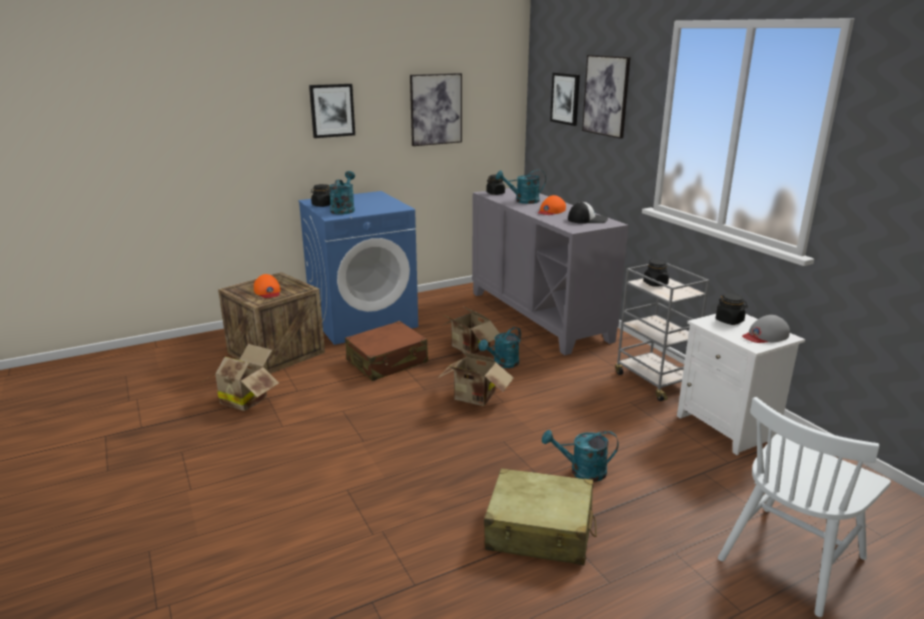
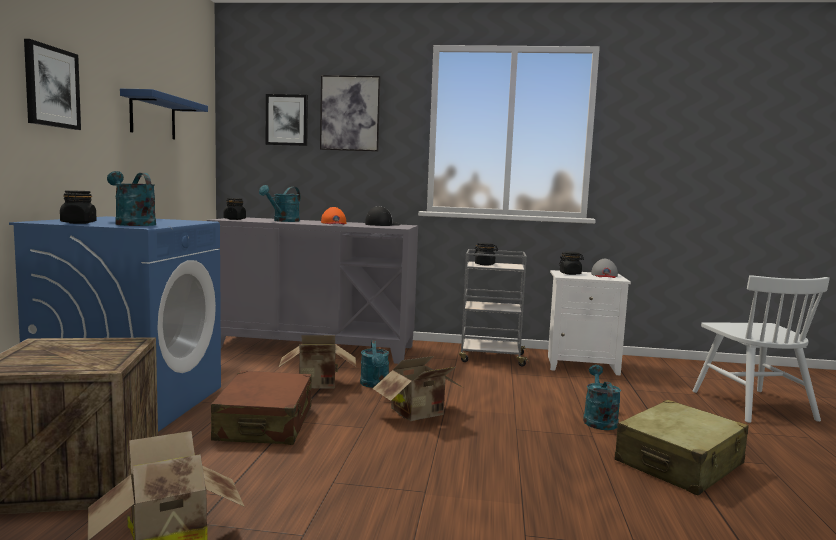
camera: 55 degrees left, 15 degrees down
orange cap [254,274,281,298] -> none
picture [410,73,462,146] -> blue shelf [120,89,208,139]
turquoise watering can [542,430,619,482] -> turquoise watering can turned 150 degrees clockwise [583,365,621,430]

